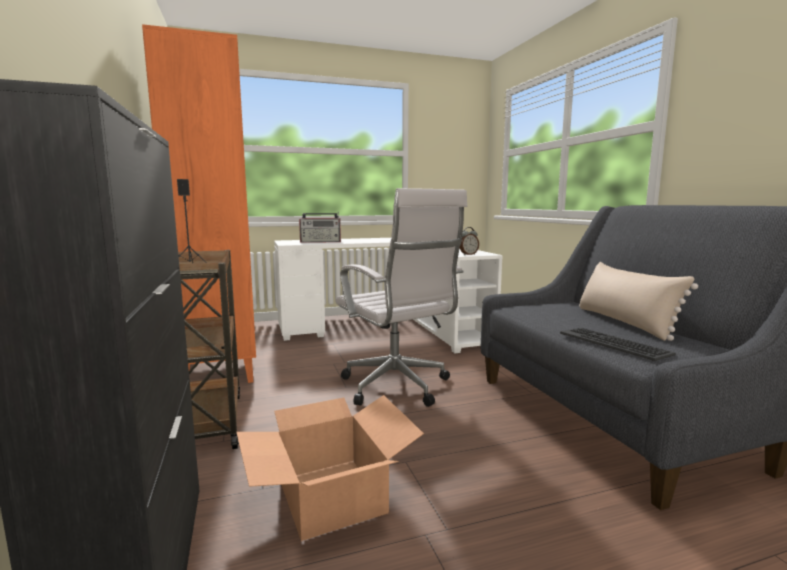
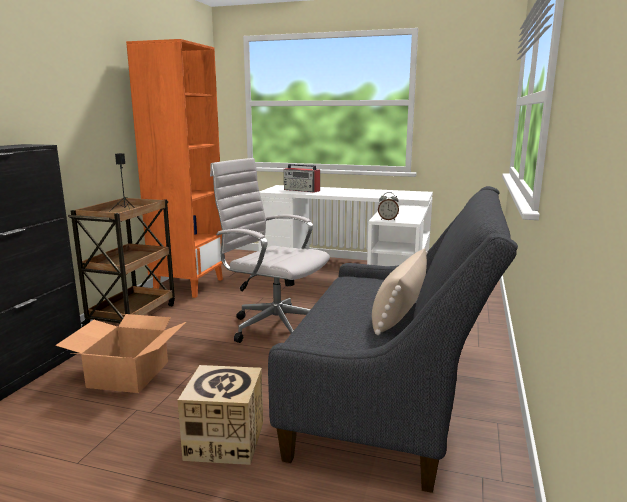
camera: 35 degrees right, 5 degrees up
white office chair [336,188,467,407] -> white office chair turned 120 degrees clockwise [210,158,330,343]
keyboard [560,328,676,361] -> none
none -> cardboard box [178,365,263,465]

